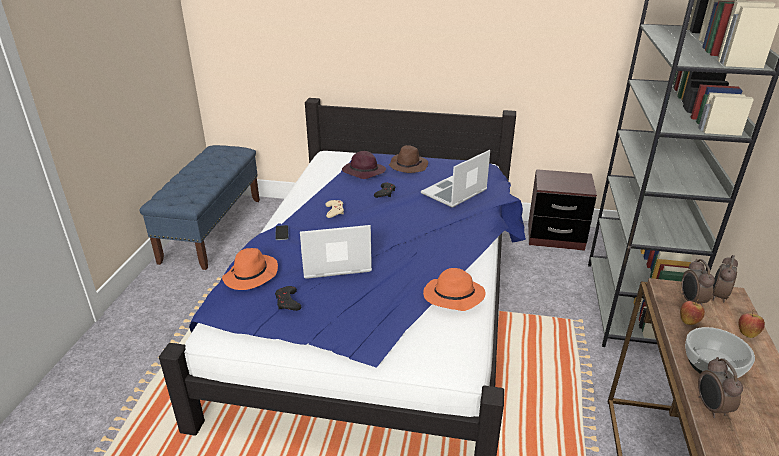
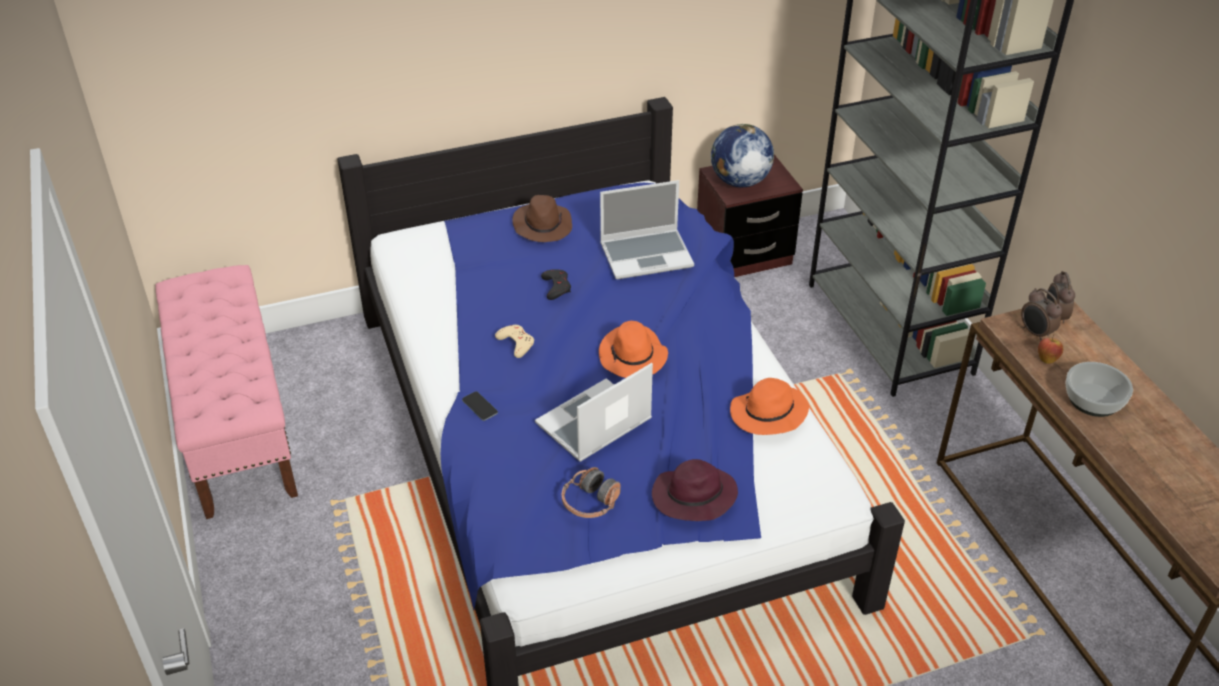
camera: 30 degrees left, 10 degrees up
blue bench [139,145,260,270] -> pink bench [155,265,298,519]
orange hat [222,248,278,290] -> orange hat moved to [599,321,668,378]
black game controller [275,286,301,311] -> headphones [562,467,621,518]
purple hat [342,151,386,179] -> purple hat moved to [652,459,738,521]
laptop [421,150,490,208] -> laptop turned 120 degrees counterclockwise [600,180,694,279]
alarm clock [698,357,743,418] -> none
apple [738,310,765,338] -> none
none -> globe [711,124,774,188]

